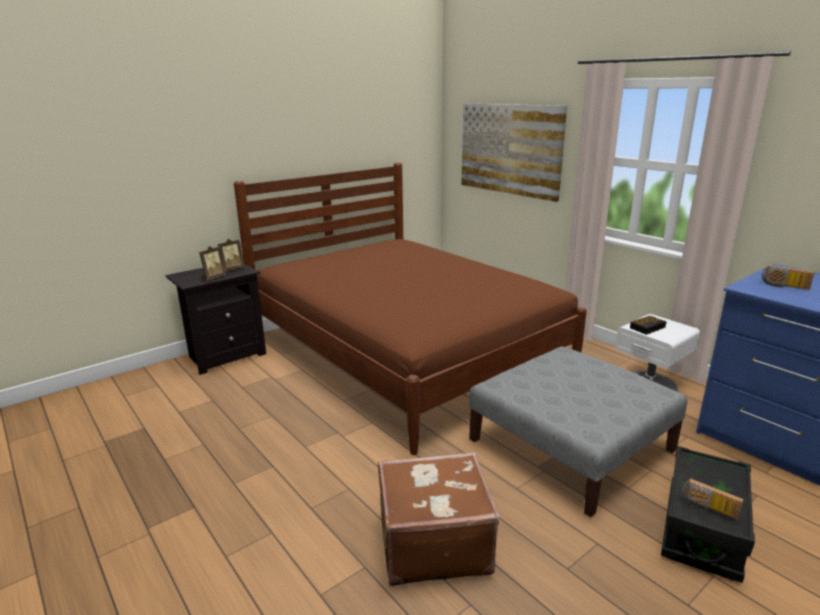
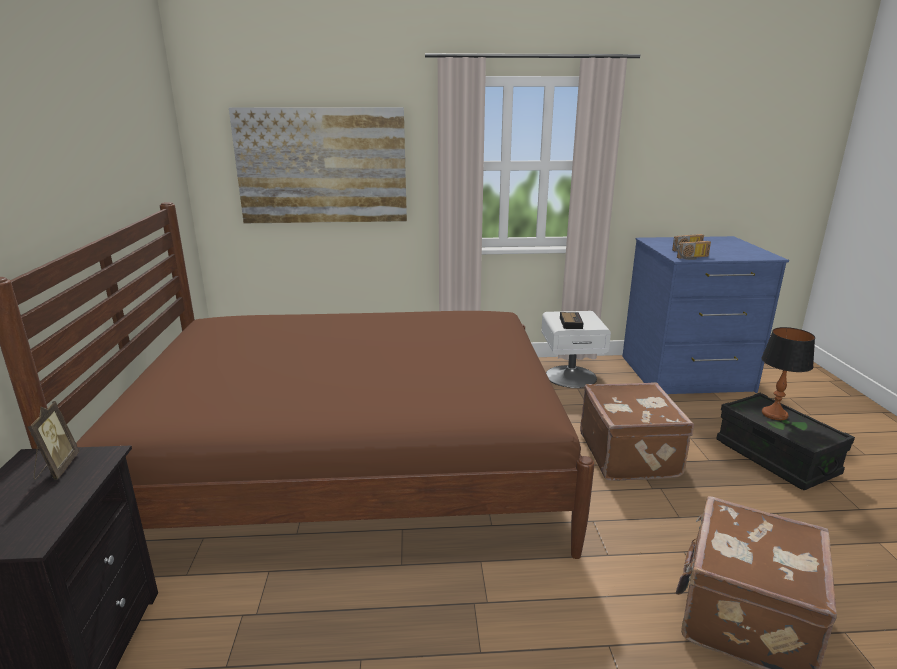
camera: 55 degrees left, 0 degrees up
picture frame [199,246,226,281] -> none
grey ottoman [469,346,688,517] -> brown suitcase [580,382,694,481]
radio [682,478,744,520] -> radio moved to [677,241,711,260]
none -> table lamp [761,327,815,420]

